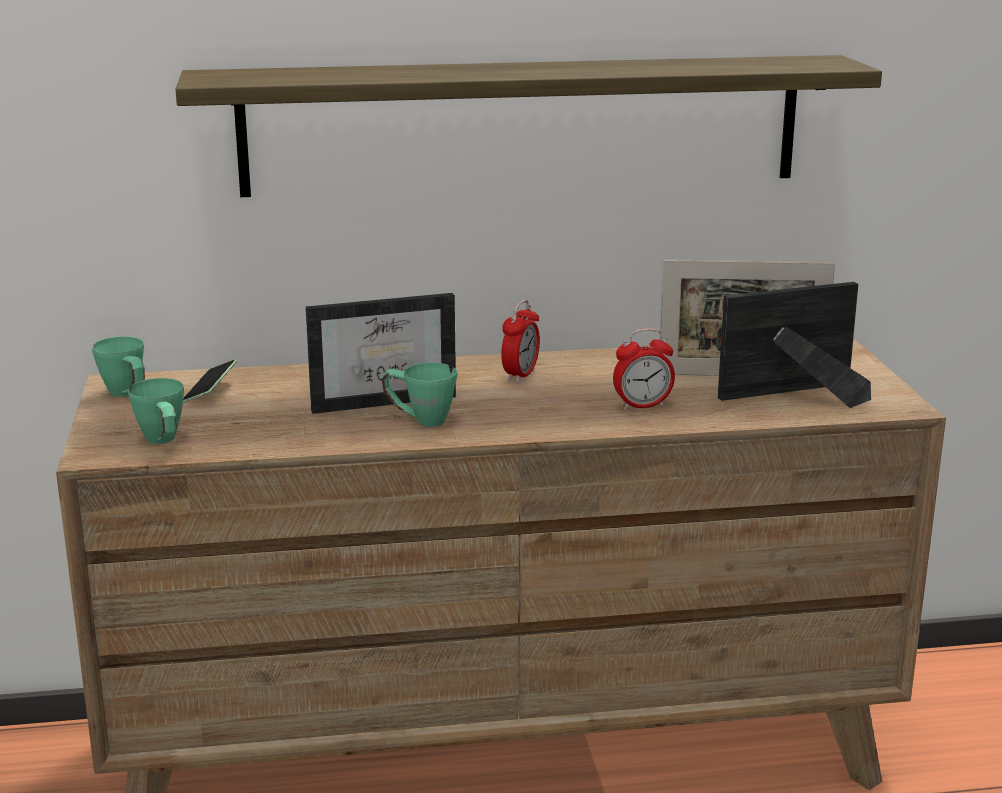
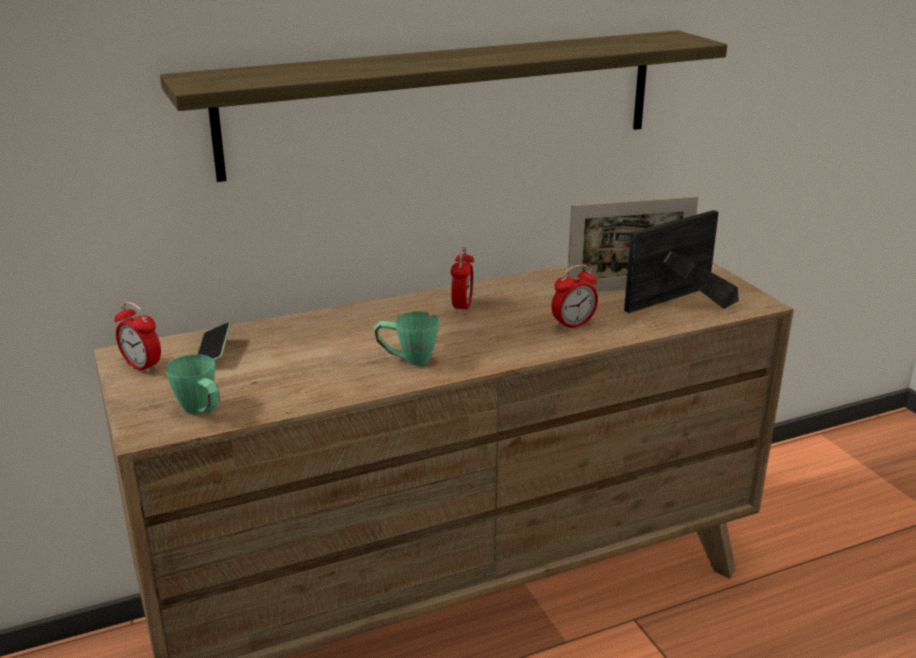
camera: 15 degrees left, 5 degrees up
green mug [92,336,145,397] -> alarm clock [114,302,161,374]
picture frame [306,293,456,414] -> none

